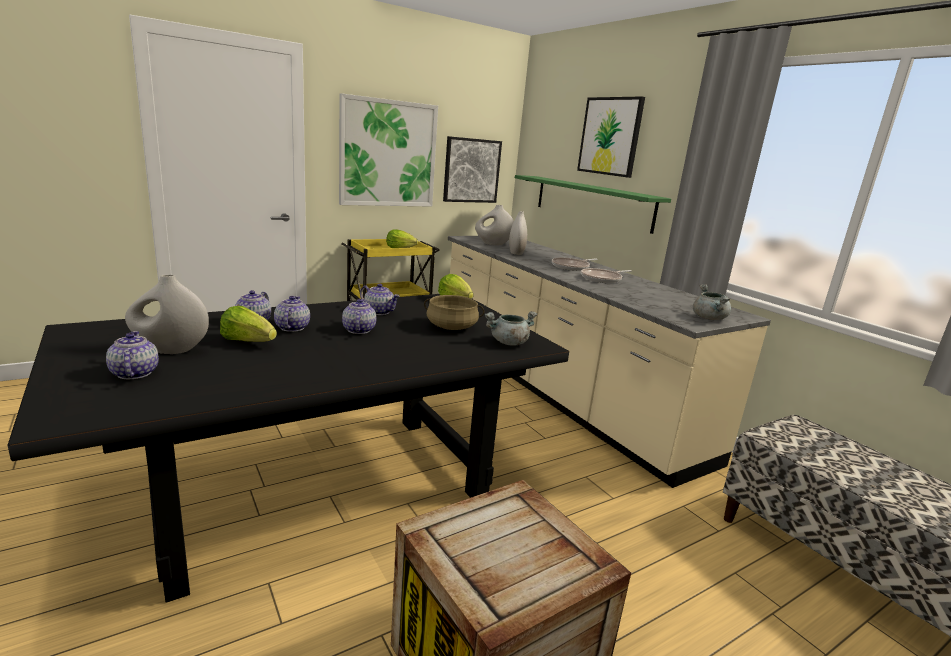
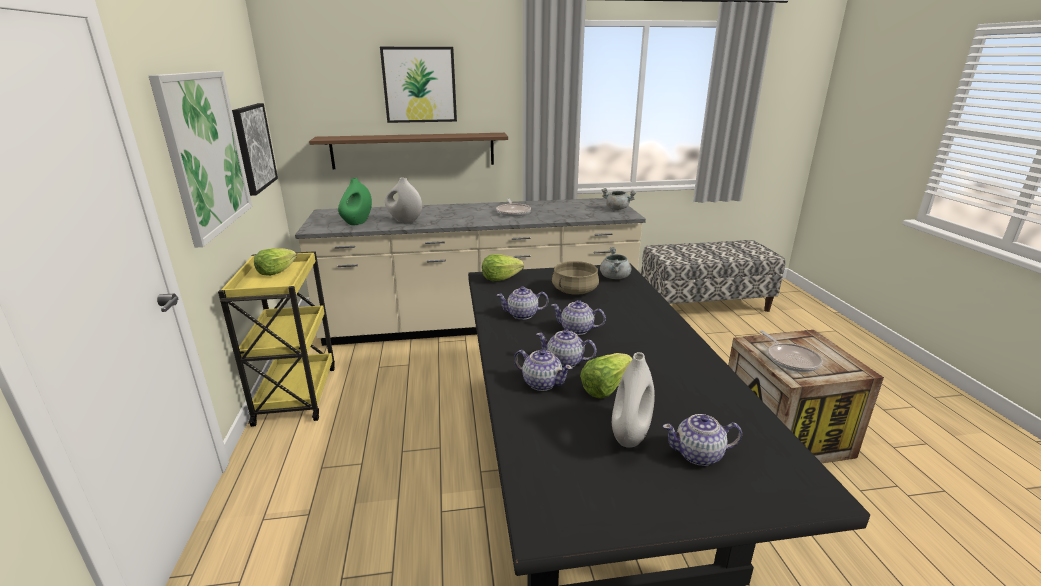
camera: 65 degrees left, 5 degrees up
teapot [360,284,400,315] -> teapot turned 150 degrees counterclockwise [496,287,549,320]
white vase [475,205,514,245] -> green vase [338,178,372,225]
green shelf [515,175,671,234] -> brown shelf [309,133,508,169]
frying pan [552,258,598,271] -> frying pan moved to [760,330,823,372]

